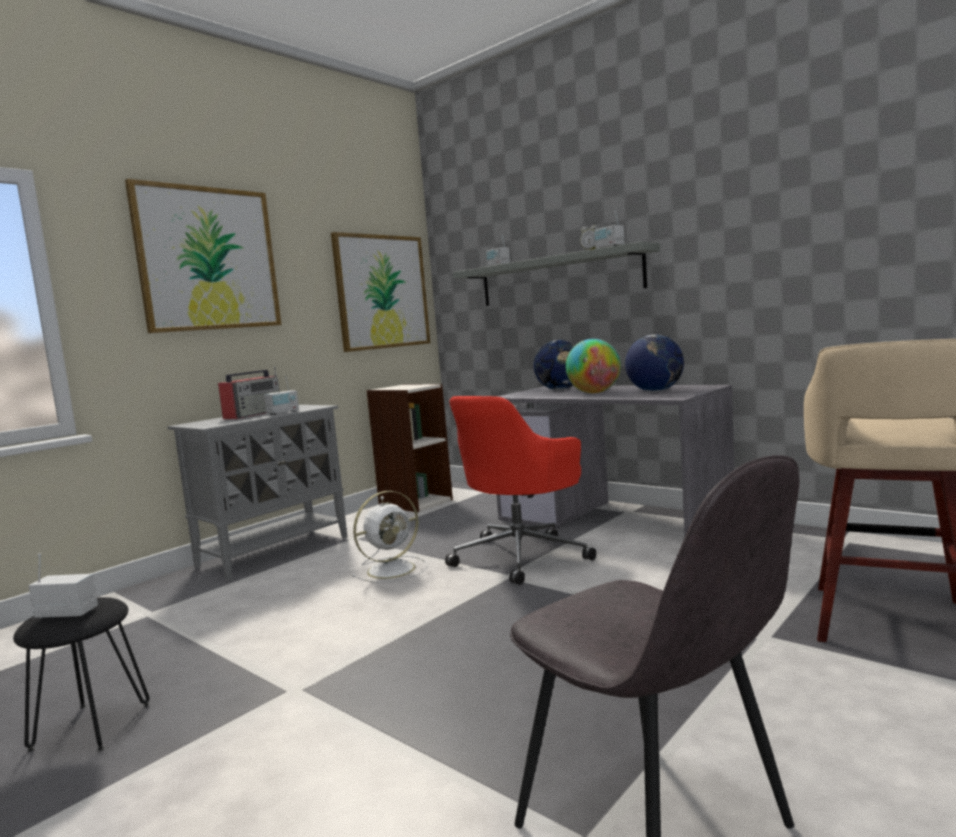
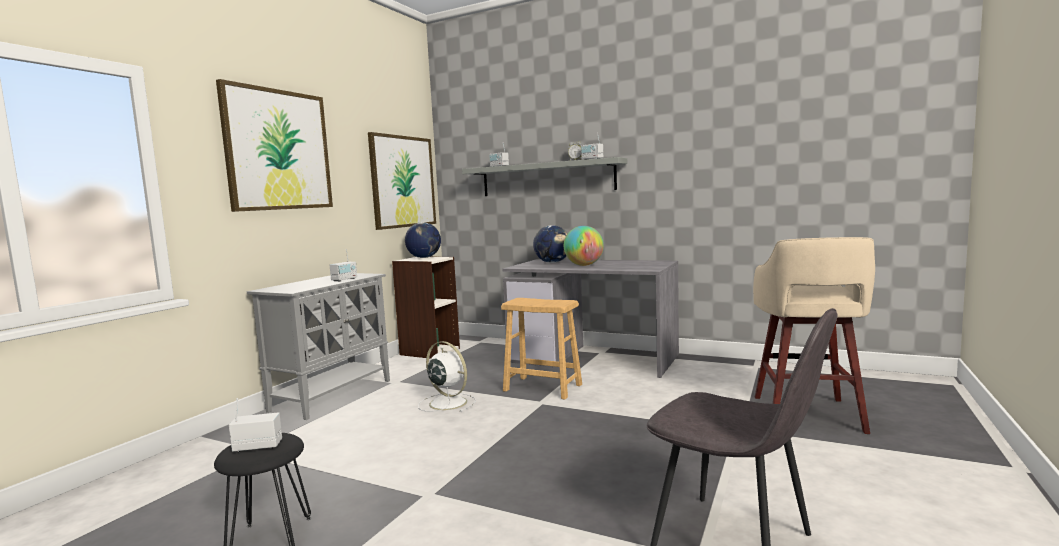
camera: 15 degrees left, 0 degrees up
radio [218,366,280,419] -> none
white fan [352,491,428,583] -> white fan turned 90 degrees counterclockwise [418,341,476,412]
red office chair [445,396,596,585] -> brown stool [501,298,582,400]
globe [625,334,684,392] -> globe moved to [405,222,441,258]

